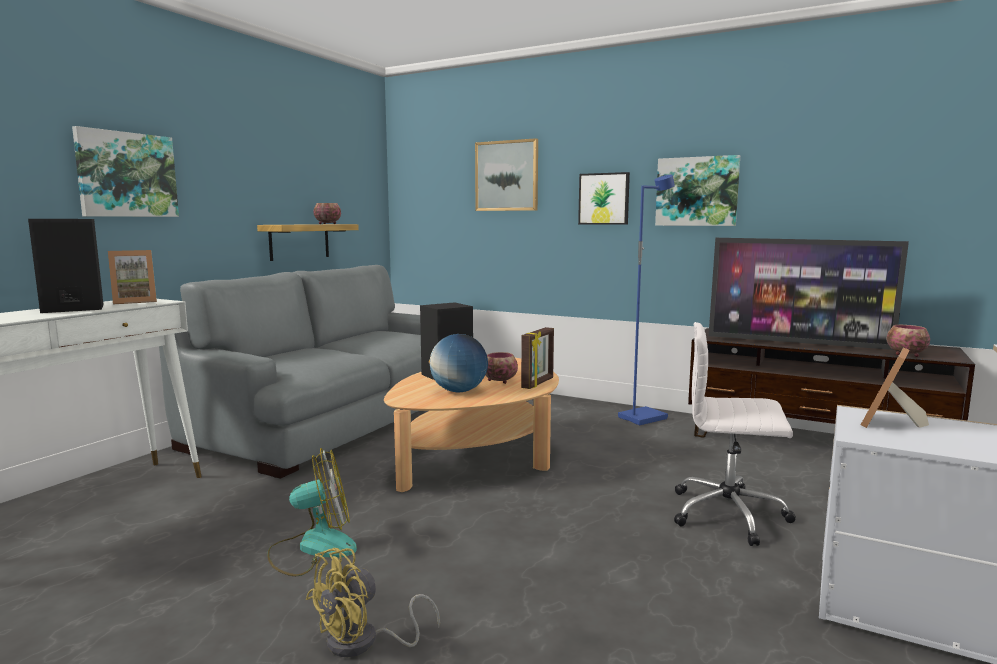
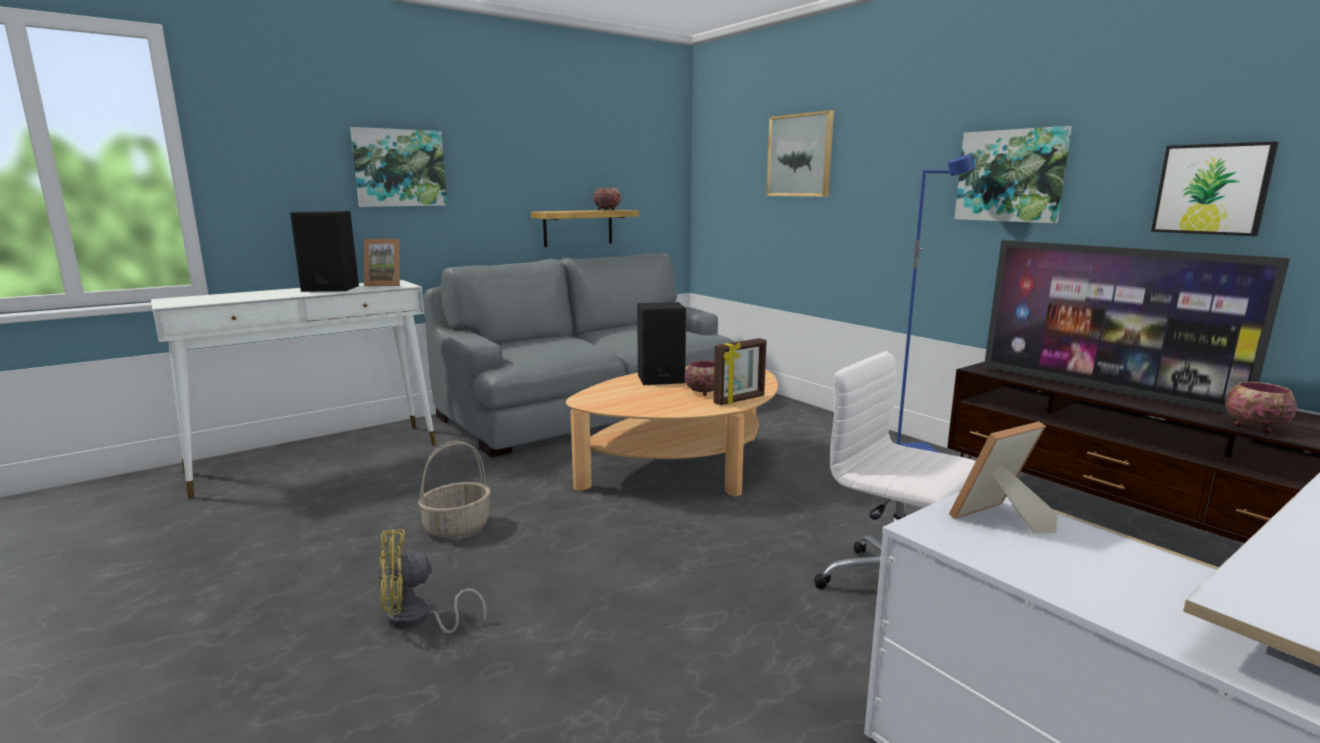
camera: 25 degrees right, 5 degrees up
fan [267,448,357,576] -> basket [418,441,491,538]
globe [429,334,488,392] -> none
picture [578,172,630,225] -> picture moved to [1151,141,1278,236]

